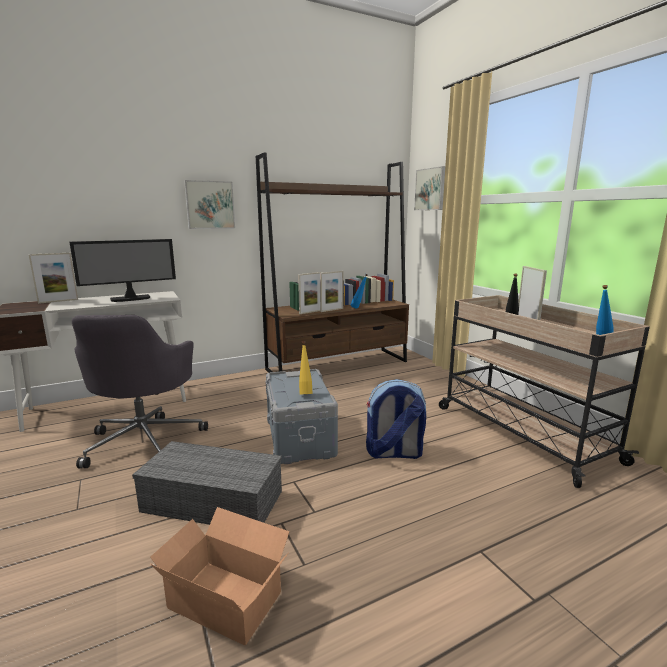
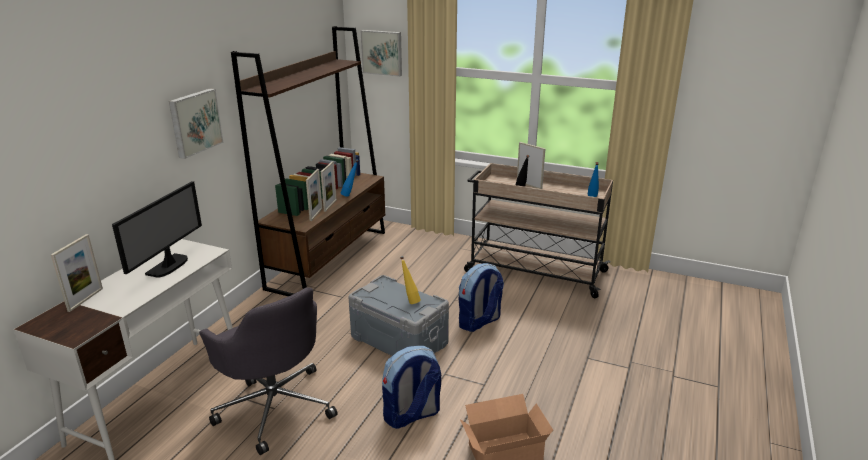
camera: 40 degrees left, 10 degrees up
grey storage box [132,441,282,525] -> backpack [382,346,441,429]

